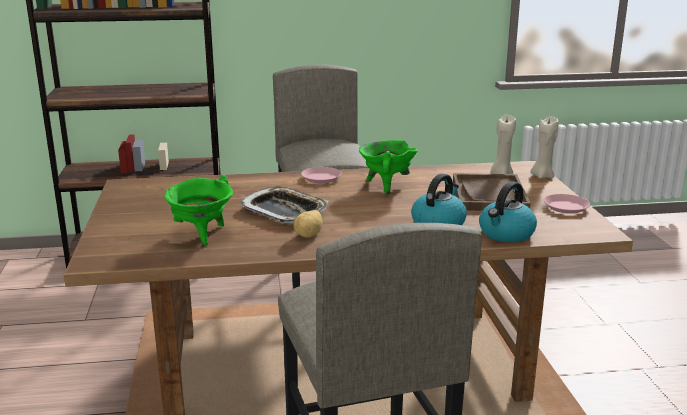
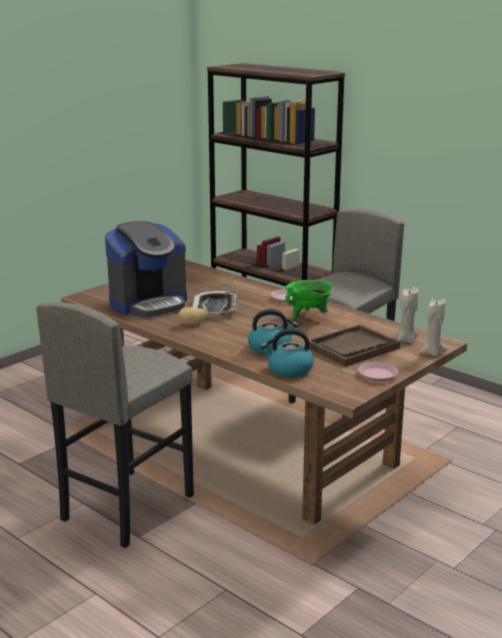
camera: 50 degrees right, 0 degrees up
green cooking pot [164,175,233,245] -> coffee machine [105,221,187,317]

